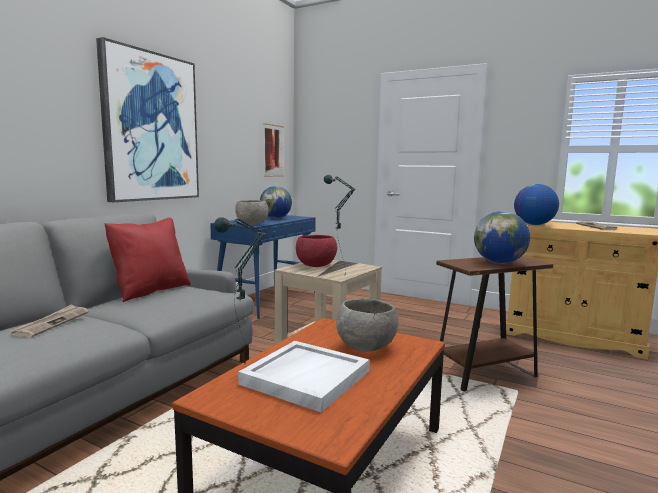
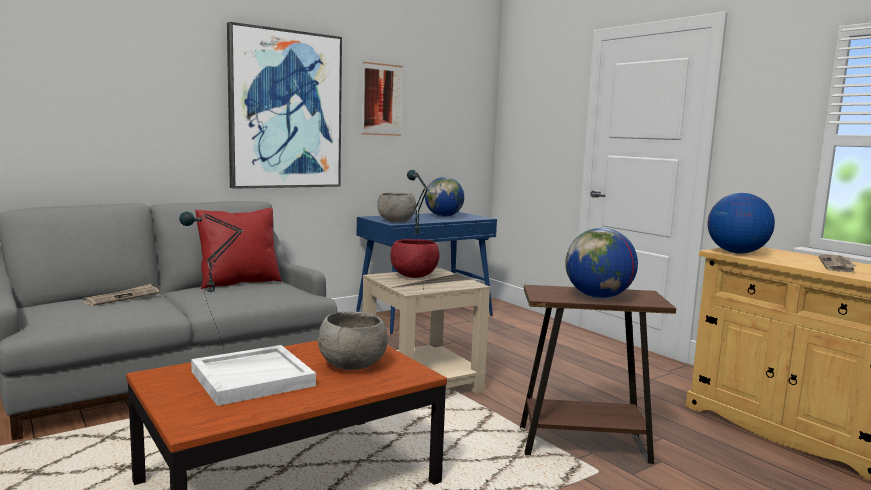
camera: 25 degrees right, 0 degrees up
picture [263,123,284,177] -> picture moved to [362,62,403,136]

